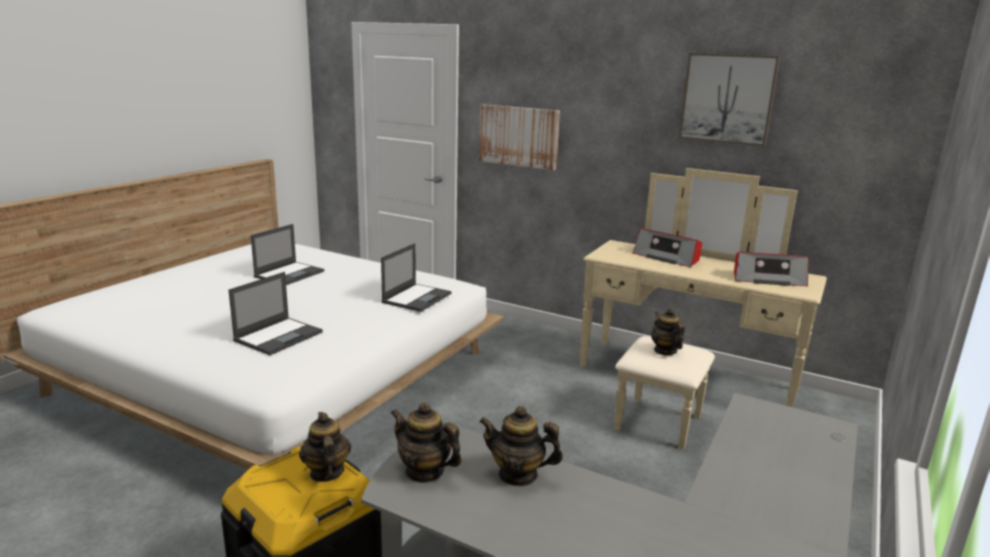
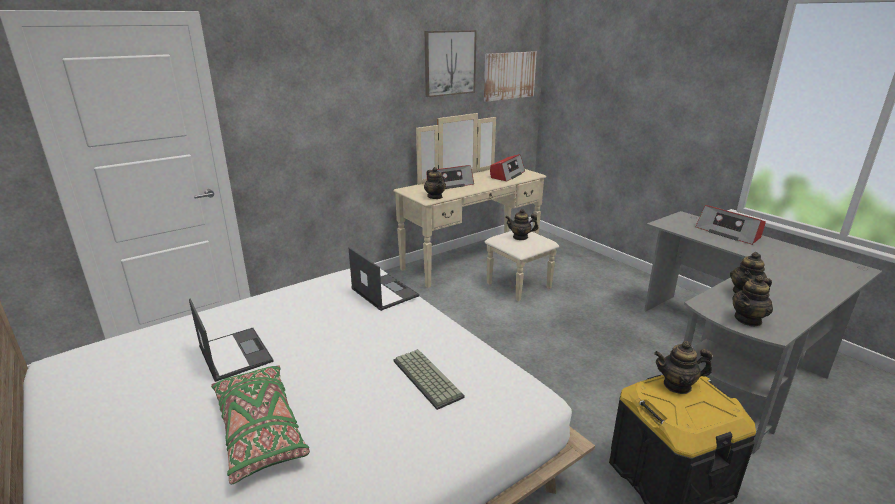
camera: 65 degrees left, 5 degrees up
laptop [228,272,323,355] -> keyboard [393,349,465,410]
picture [479,104,560,170] -> picture moved to [484,51,537,102]
none -> green pillow [211,365,310,484]
none -> teapot [424,167,446,199]
none -> radio [695,205,766,245]

